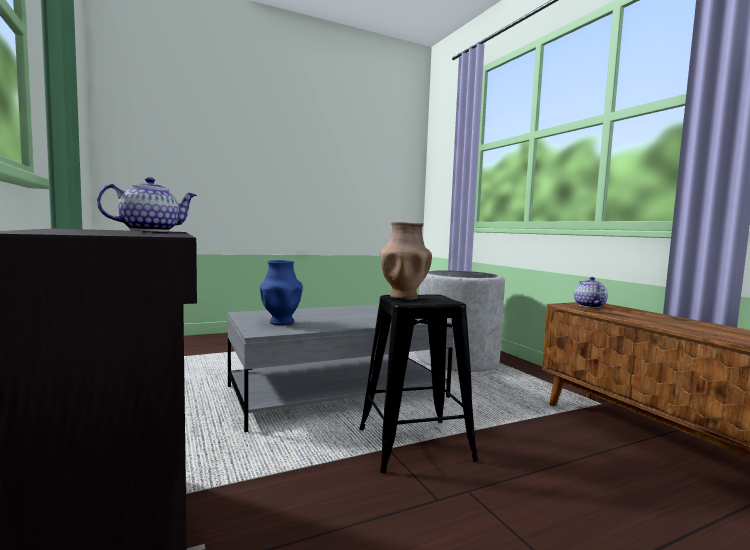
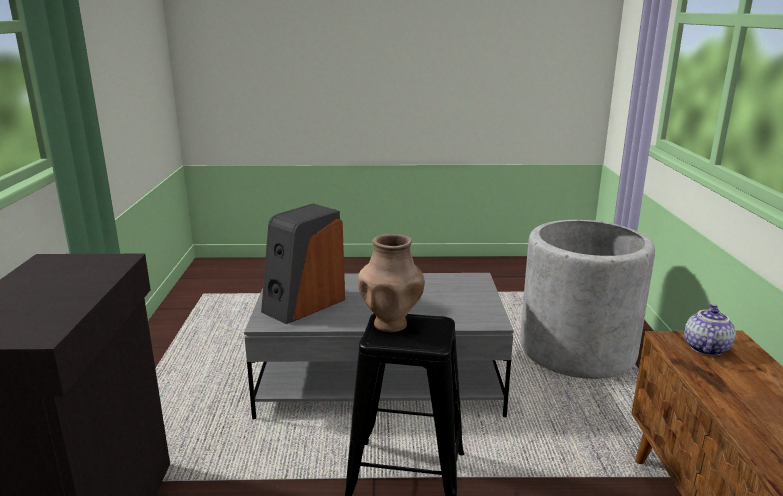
camera: 25 degrees right, 15 degrees up
teapot [97,177,197,232] -> none
blue vase [260,260,303,325] -> speaker [261,203,345,324]

